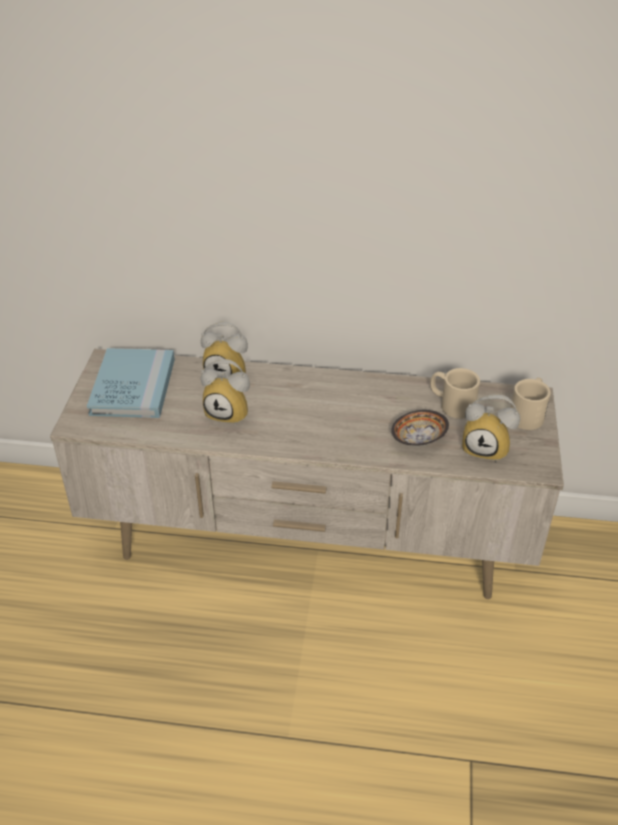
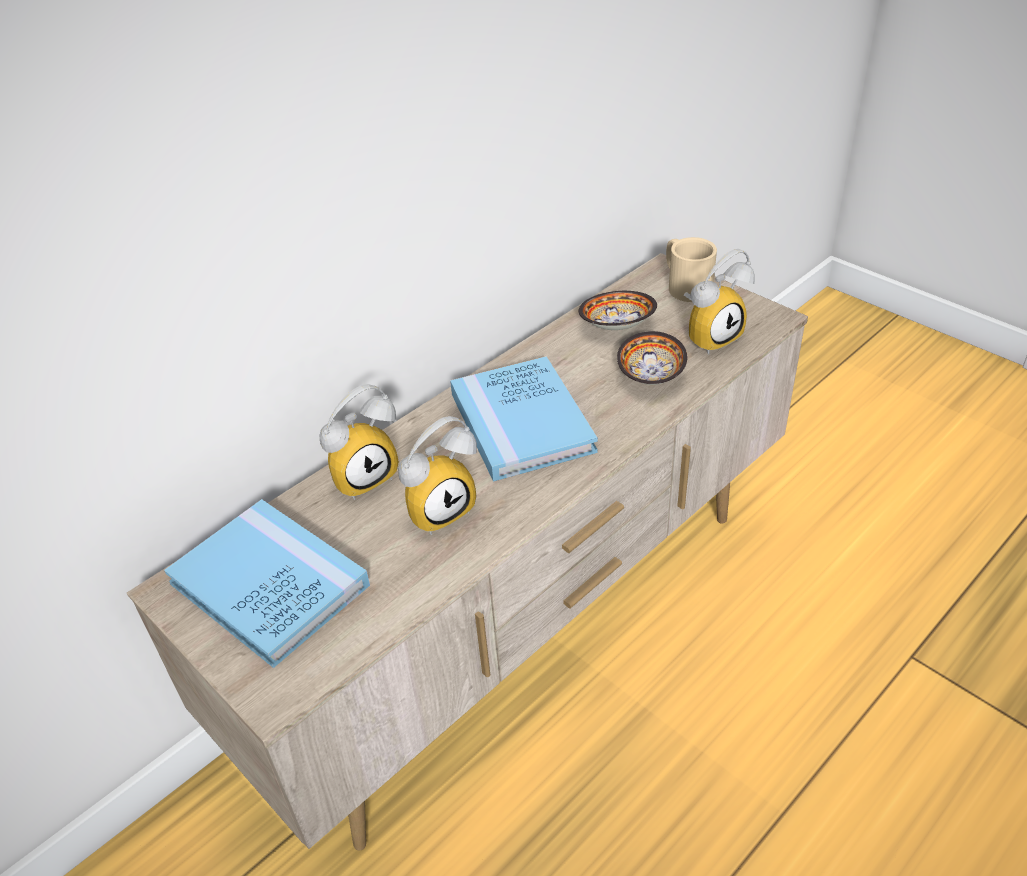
camera: 50 degrees left, 0 degrees up
beige mug [430,368,480,419] -> bowl [579,291,657,330]
none -> blue book [450,356,598,482]

